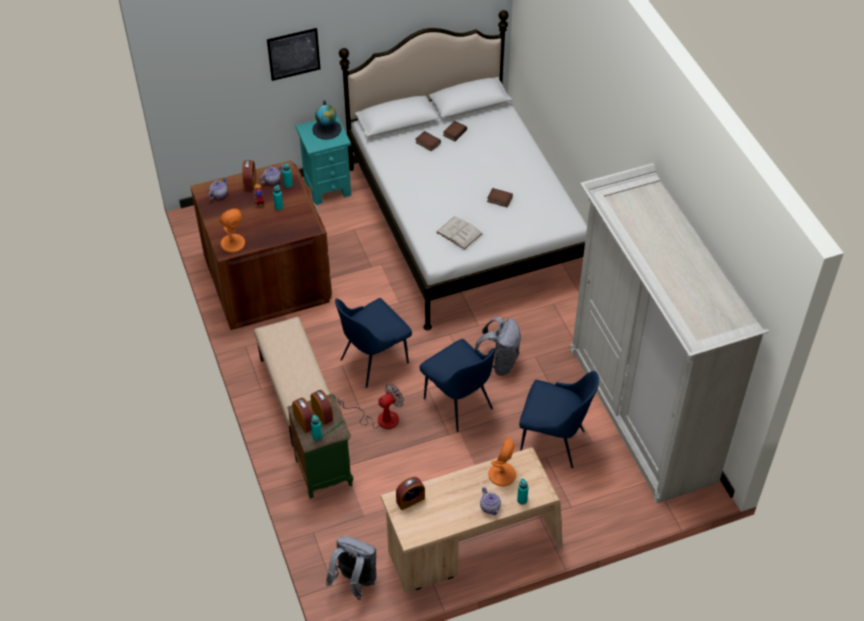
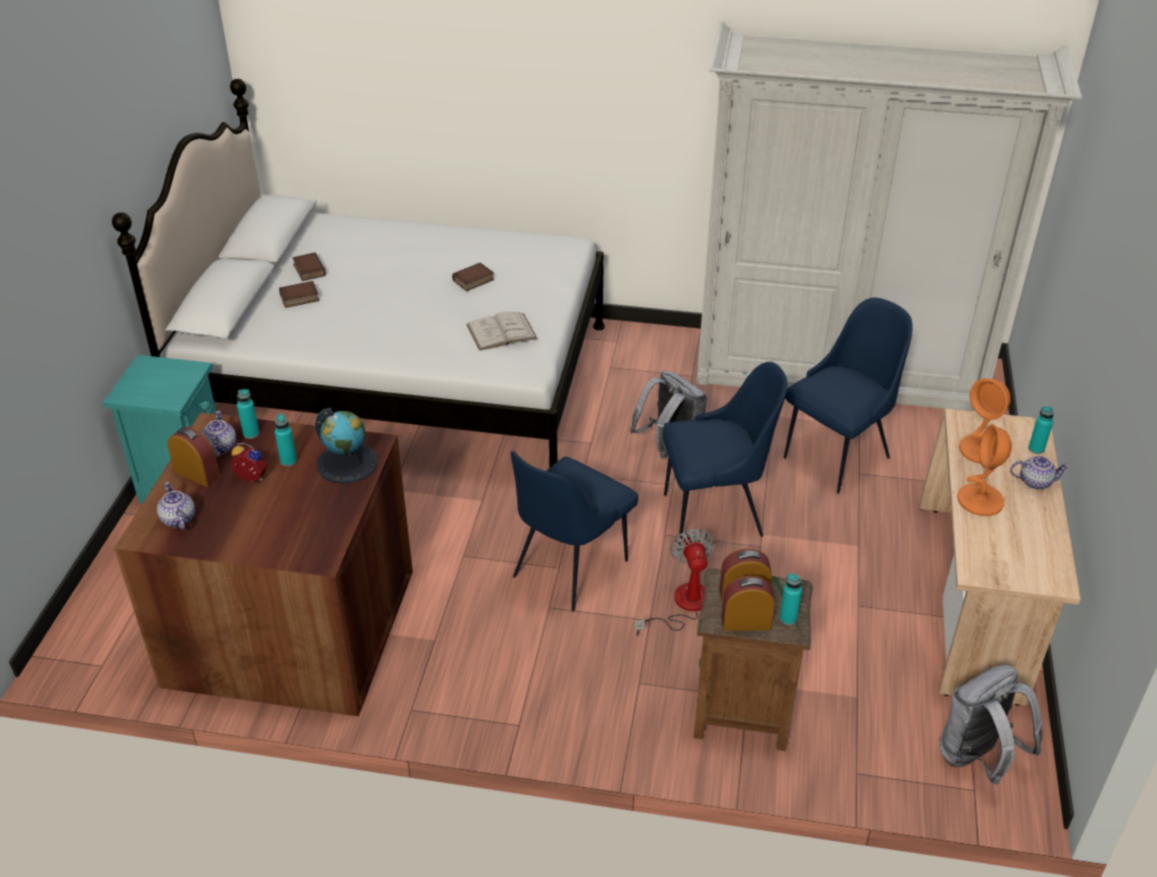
camera: 60 degrees left, 10 degrees down
orange table lamp [219,208,245,253] -> orange table lamp moved to [957,424,1012,516]
beige bench [254,317,330,447] -> none
picture [267,28,320,81] -> none
globe [312,100,342,139] -> globe moved to [315,408,378,484]
blue chair [335,298,412,388] -> blue chair turned 45 degrees clockwise [511,451,638,612]
alarm clock [396,477,425,510] -> none

